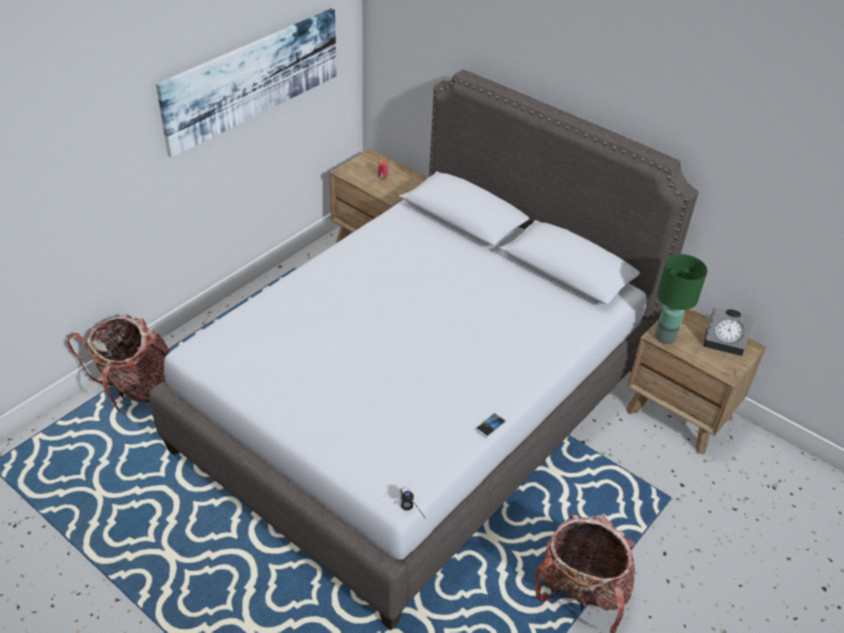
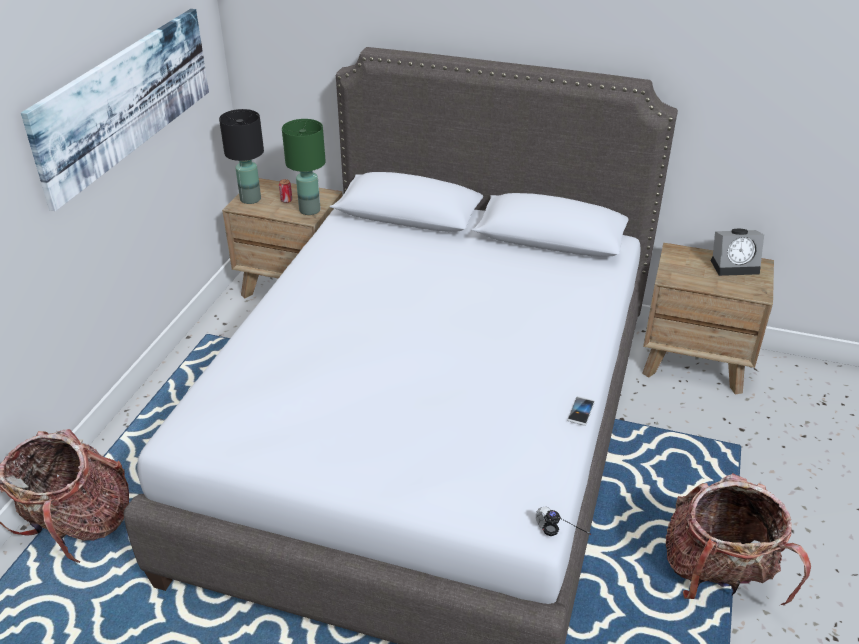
camera: 20 degrees left, 5 degrees down
green table lamp [655,254,707,344] -> green table lamp moved to [282,119,326,215]
none -> black table lamp [219,109,264,204]

